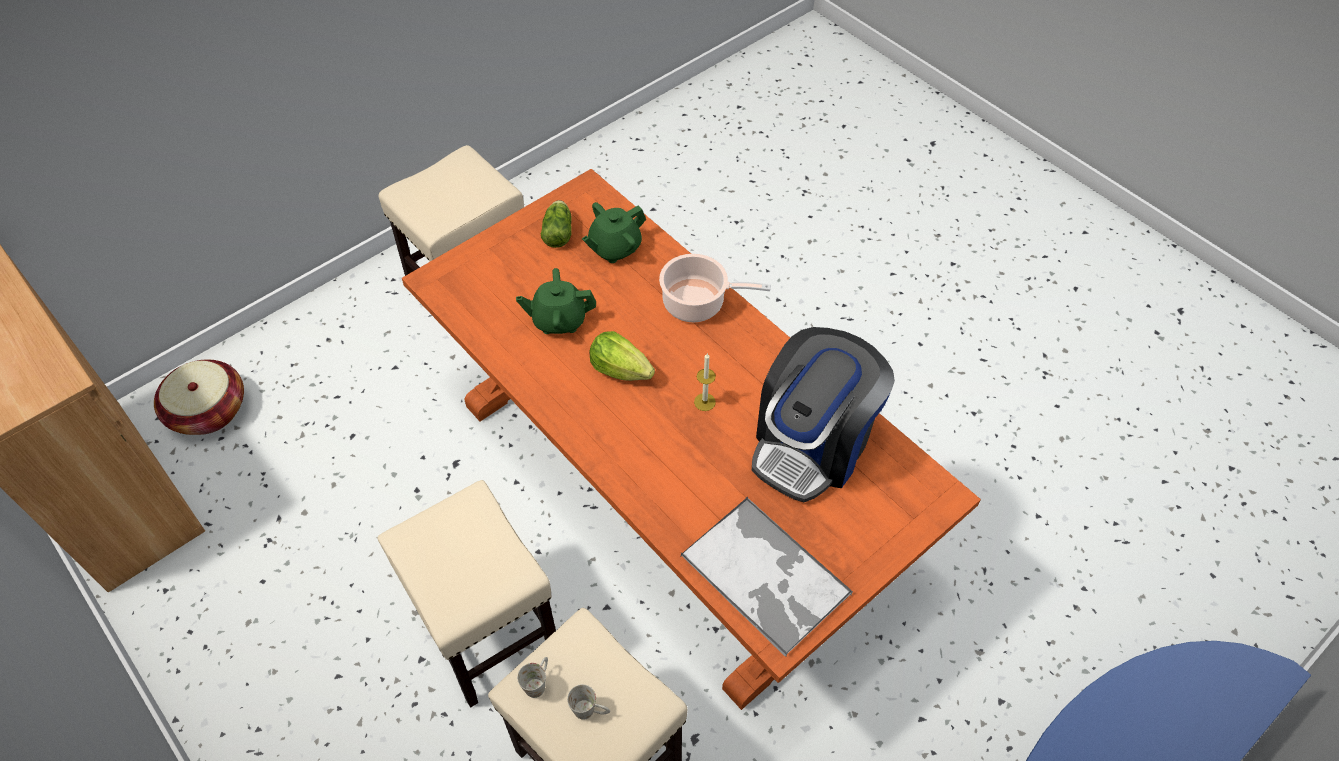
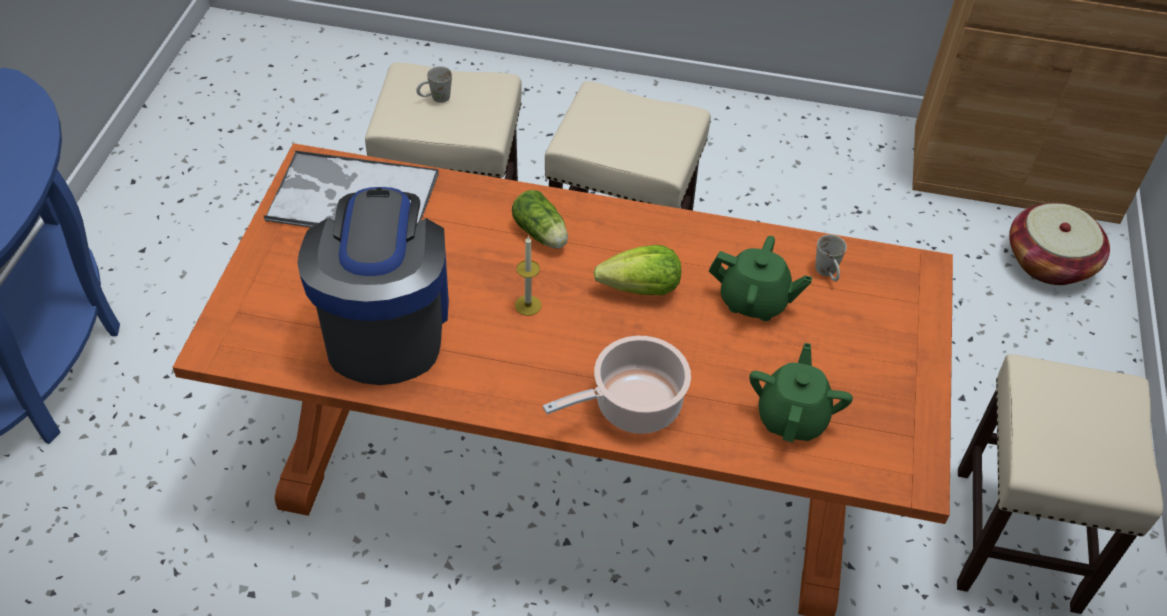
camera: 140 degrees right, 5 degrees down
green teapot [516,268,596,334] -> green teapot turned 60 degrees clockwise [709,236,812,321]
white mug [517,657,548,698] -> white mug moved to [815,235,847,281]
lettuce [541,200,572,248] -> lettuce moved to [512,190,568,249]

